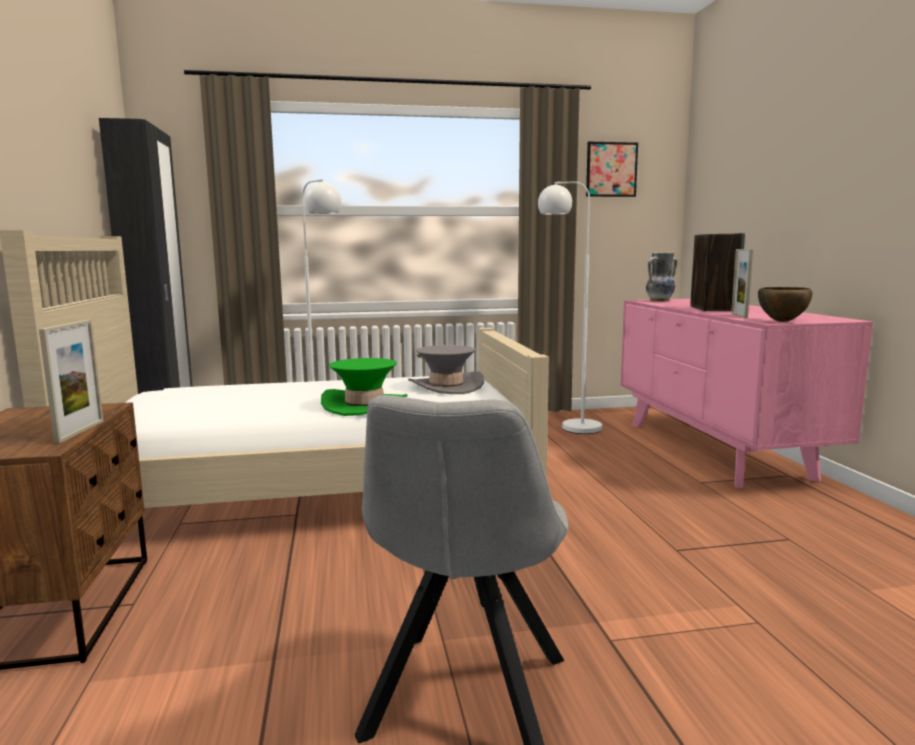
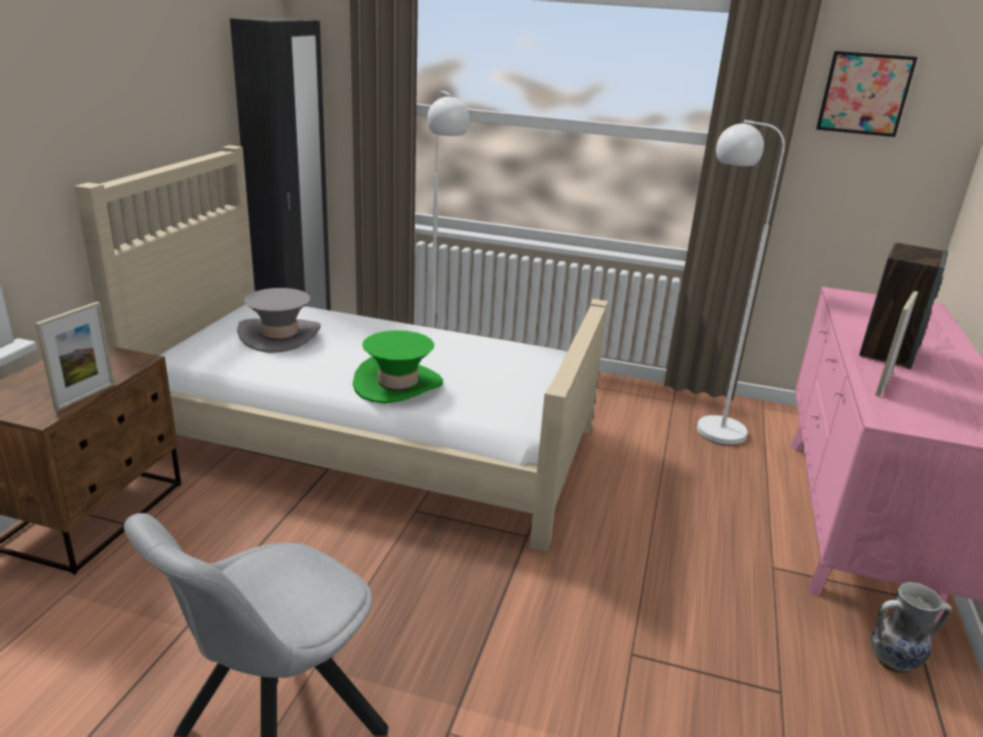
camera: 25 degrees right, 15 degrees up
grey hat [408,345,484,394] -> grey hat moved to [237,288,321,353]
vase [646,252,677,302] -> vase moved to [871,582,952,674]
brown bowl [758,287,813,322] -> none

